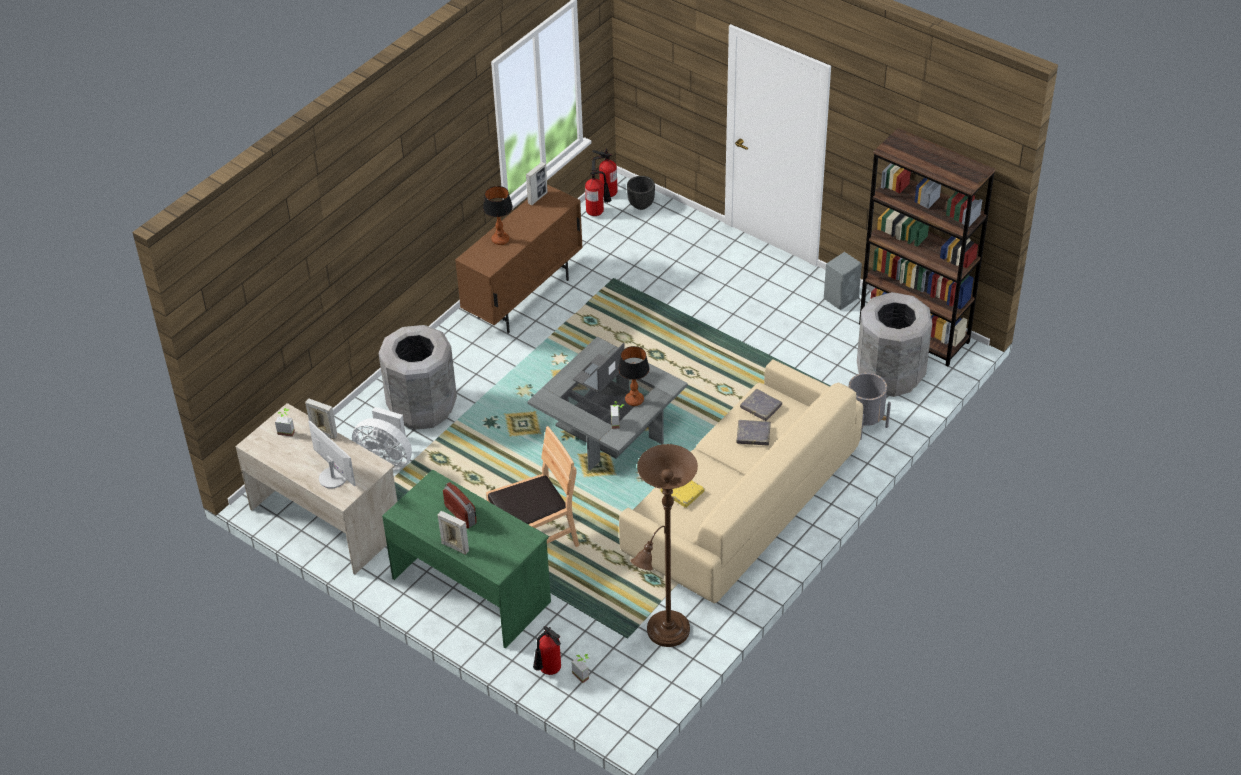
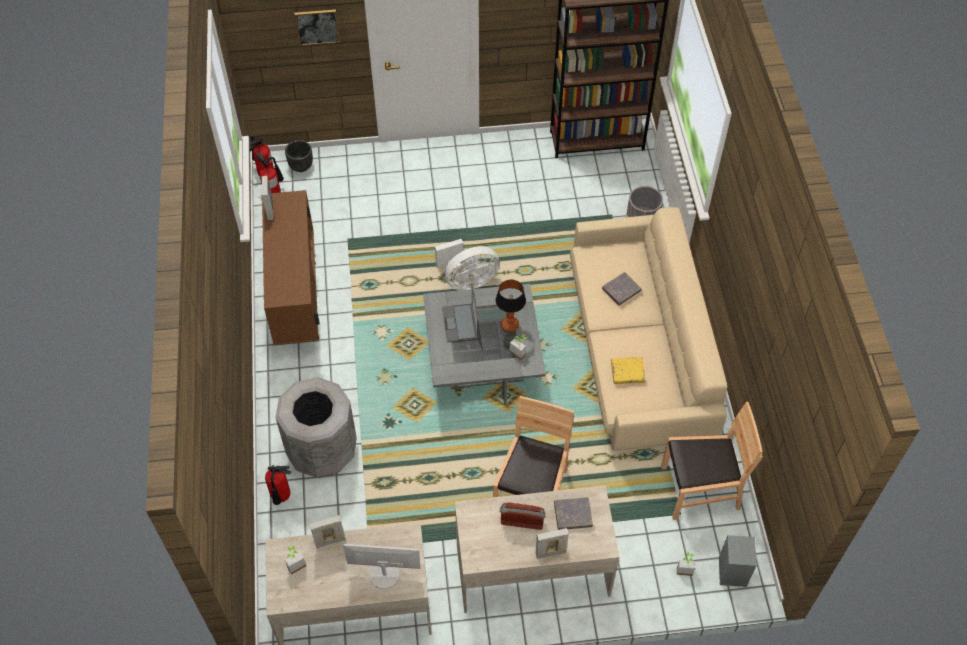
camera: 45 degrees left, 10 degrees up
white fan [352,407,412,470] -> white fan moved to [435,239,500,290]
green desk [382,470,551,648] -> beige desk [455,485,619,613]
table lamp [483,186,513,245] -> none
fire extinguisher [533,626,561,675] -> fire extinguisher moved to [265,465,291,505]
brown floor lamp [630,444,698,647] -> brown chair [661,402,763,520]
grey book [740,389,782,421] -> grey book moved to [554,497,593,530]
grey speaker [824,252,862,310] -> grey speaker moved to [719,535,757,587]
grey trash can [857,292,932,397] -> none
none -> picture [295,9,340,46]

